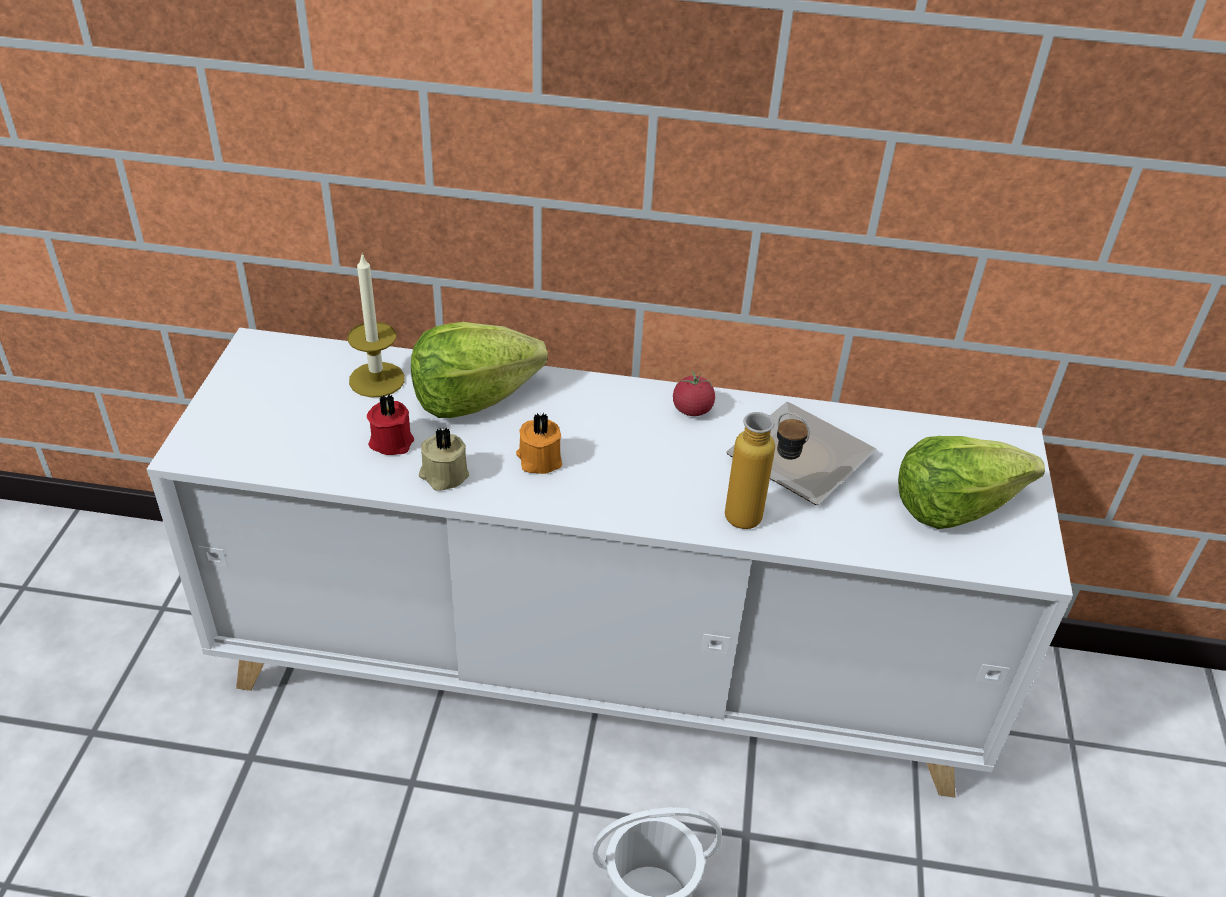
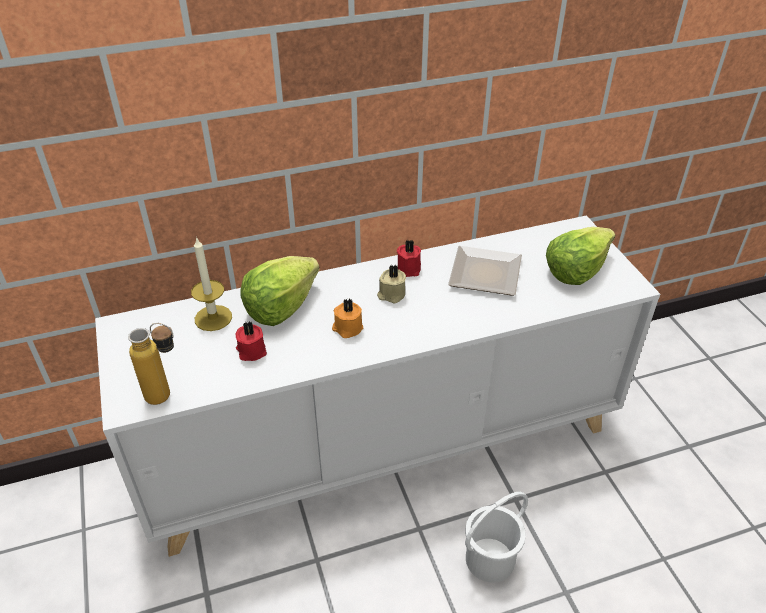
camera: 25 degrees left, 0 degrees up
beige candle [419,427,469,491] -> beige candle moved to [377,265,406,303]
tomato [673,371,715,416] -> red candle [397,240,421,277]
bottle [725,412,810,529] -> bottle moved to [128,323,174,405]

